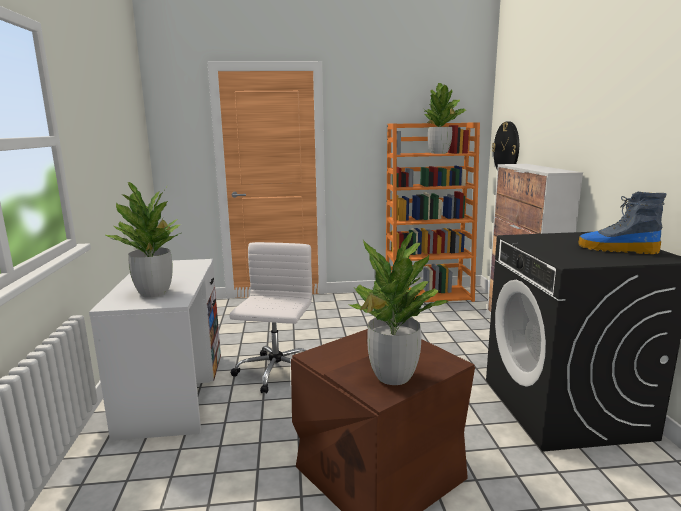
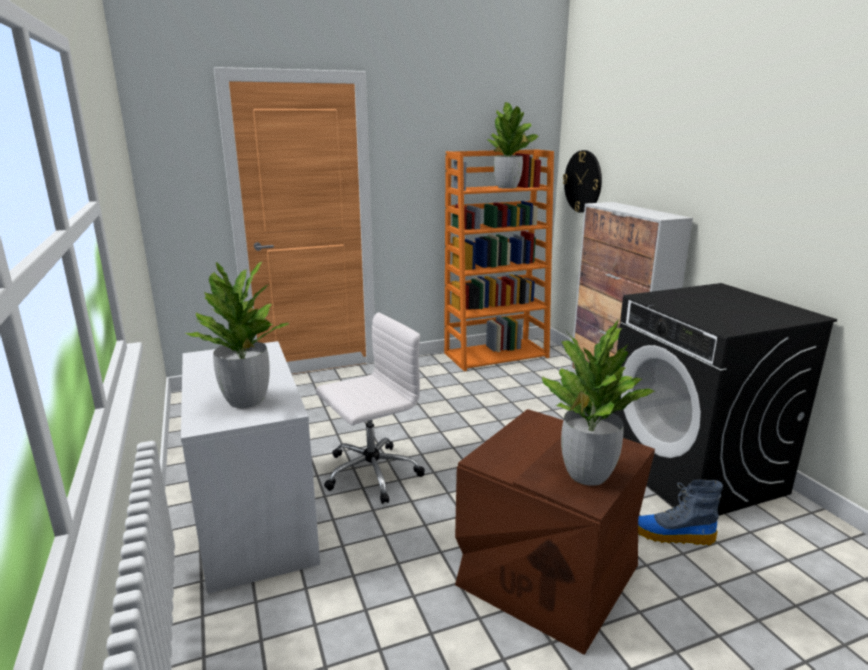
camera: 15 degrees left, 5 degrees up
white office chair [229,242,312,394] -> white office chair turned 60 degrees clockwise [316,312,425,504]
boot [578,192,667,254] -> boot moved to [638,480,723,545]

